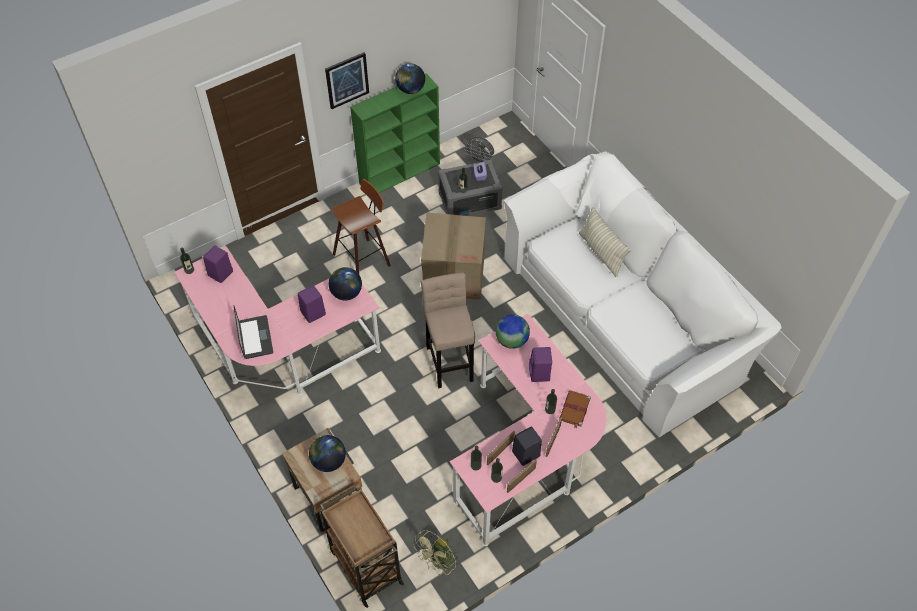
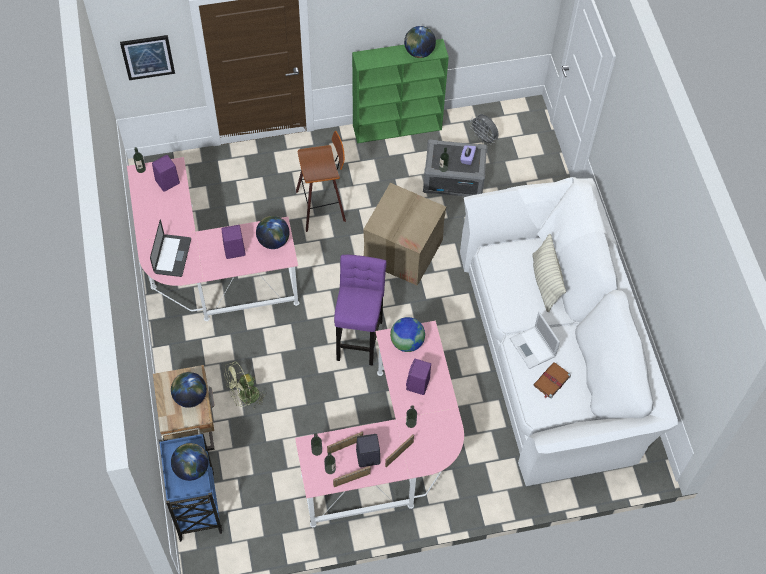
camera: 20 degrees right, 5 degrees up
brown cart [320,485,404,608] -> blue cart [159,428,222,542]
picture [325,52,369,109] -> picture moved to [120,35,175,80]
green fan [413,530,460,575] -> green fan moved to [224,361,266,410]
beige stool [421,273,475,388] -> purple stool [334,255,386,366]
brown book [559,390,591,428] -> brown book moved to [533,362,571,399]
none -> globe [171,443,209,481]
none -> laptop [509,312,560,369]

